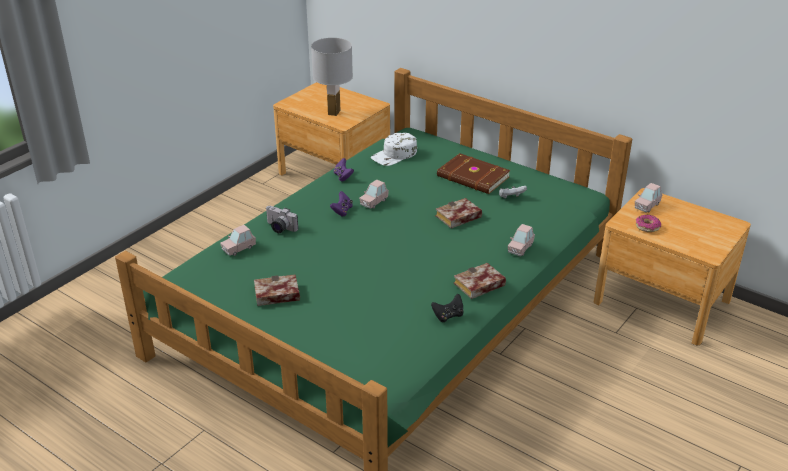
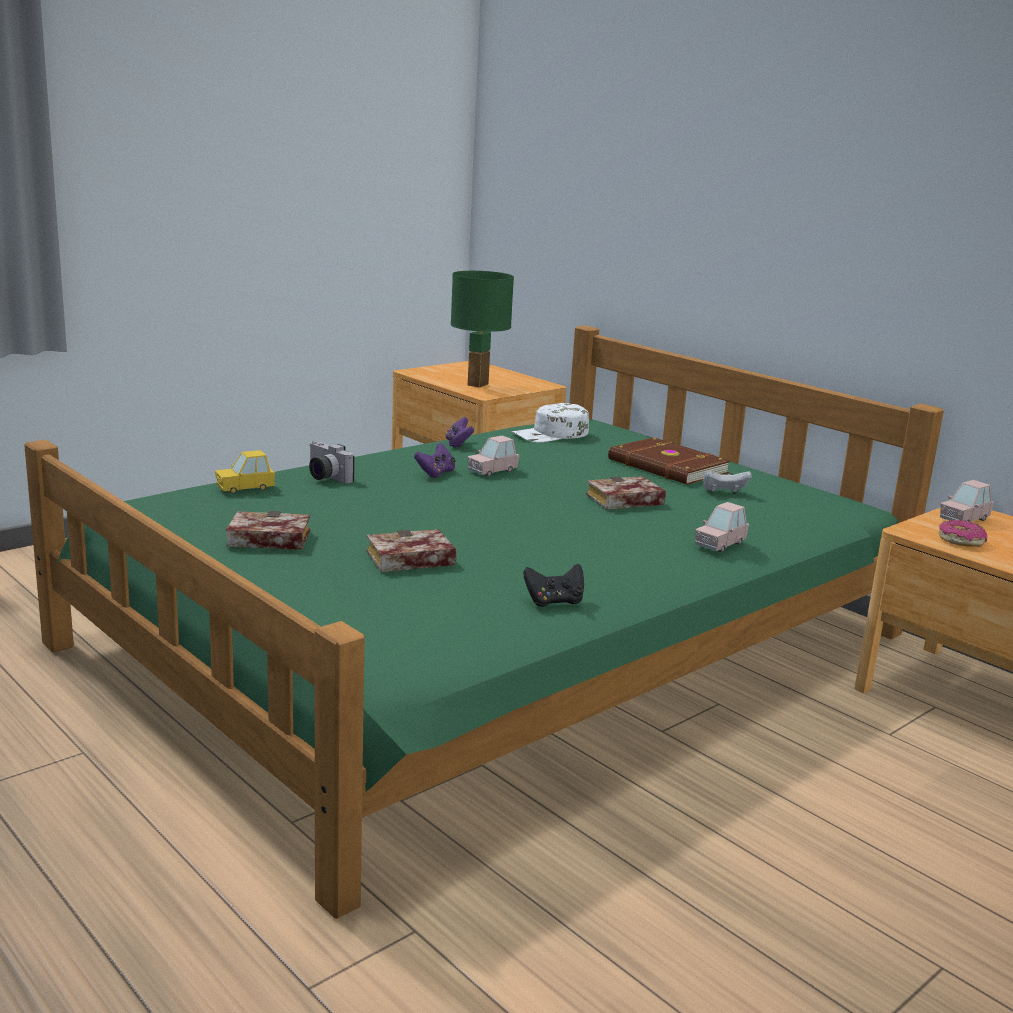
camera: 10 degrees right, 15 degrees down
pink toy car [220,225,256,256] -> yellow toy car [215,450,275,494]
white table lamp [311,38,353,116] -> green table lamp [451,271,514,388]
book [454,263,506,299] -> book moved to [366,529,457,572]

